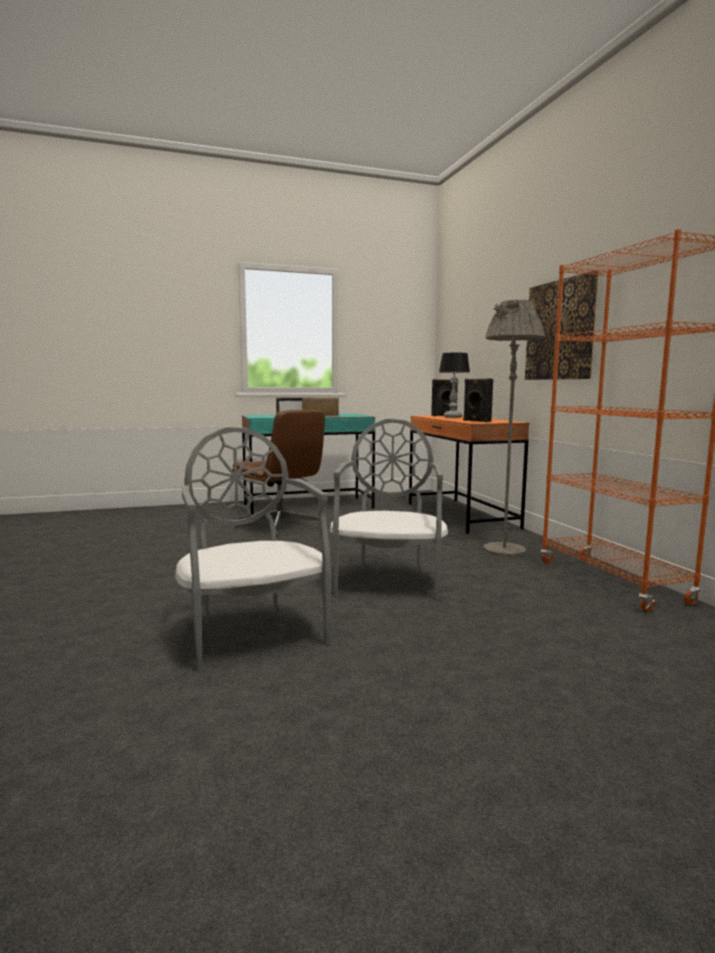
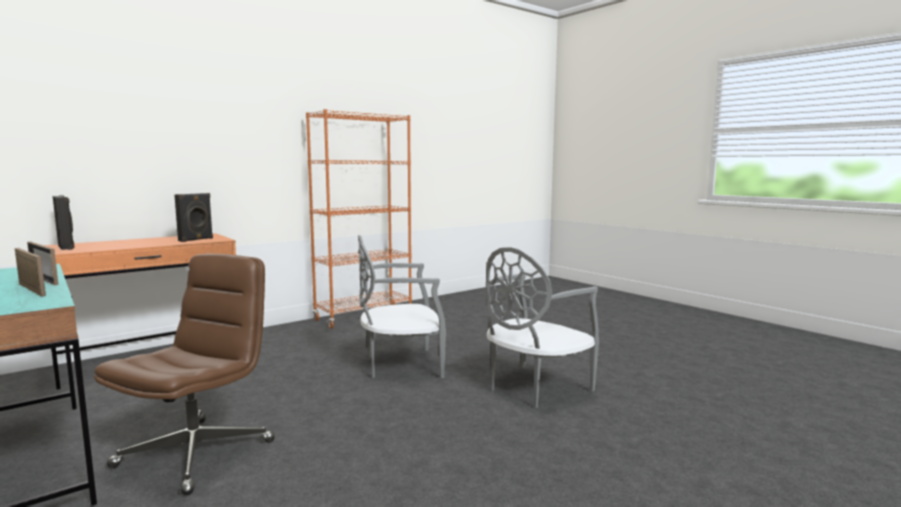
camera: 110 degrees left, 0 degrees up
table lamp [439,353,470,418] -> none
grey floor lamp [483,299,545,556] -> none
picture [525,271,599,380] -> none

